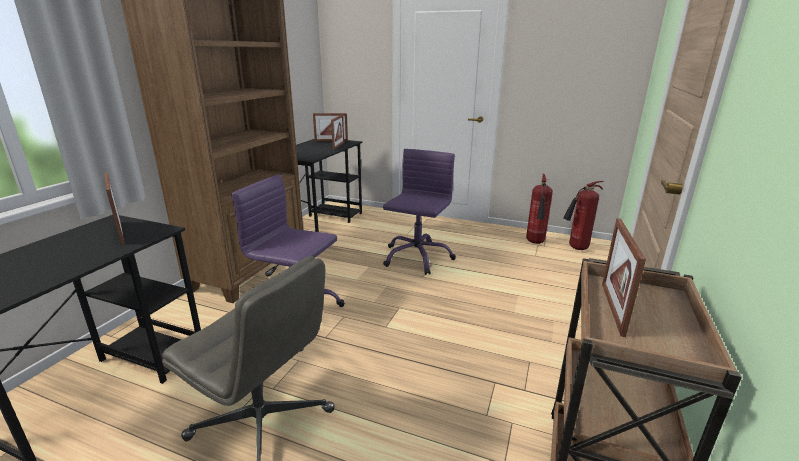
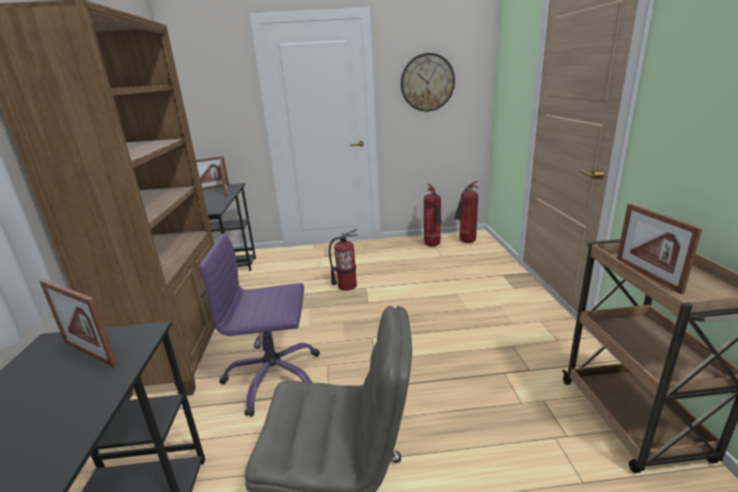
camera: 25 degrees left, 0 degrees up
purple office chair [383,149,456,275] -> fire extinguisher [329,229,358,291]
none -> wall clock [401,53,455,112]

